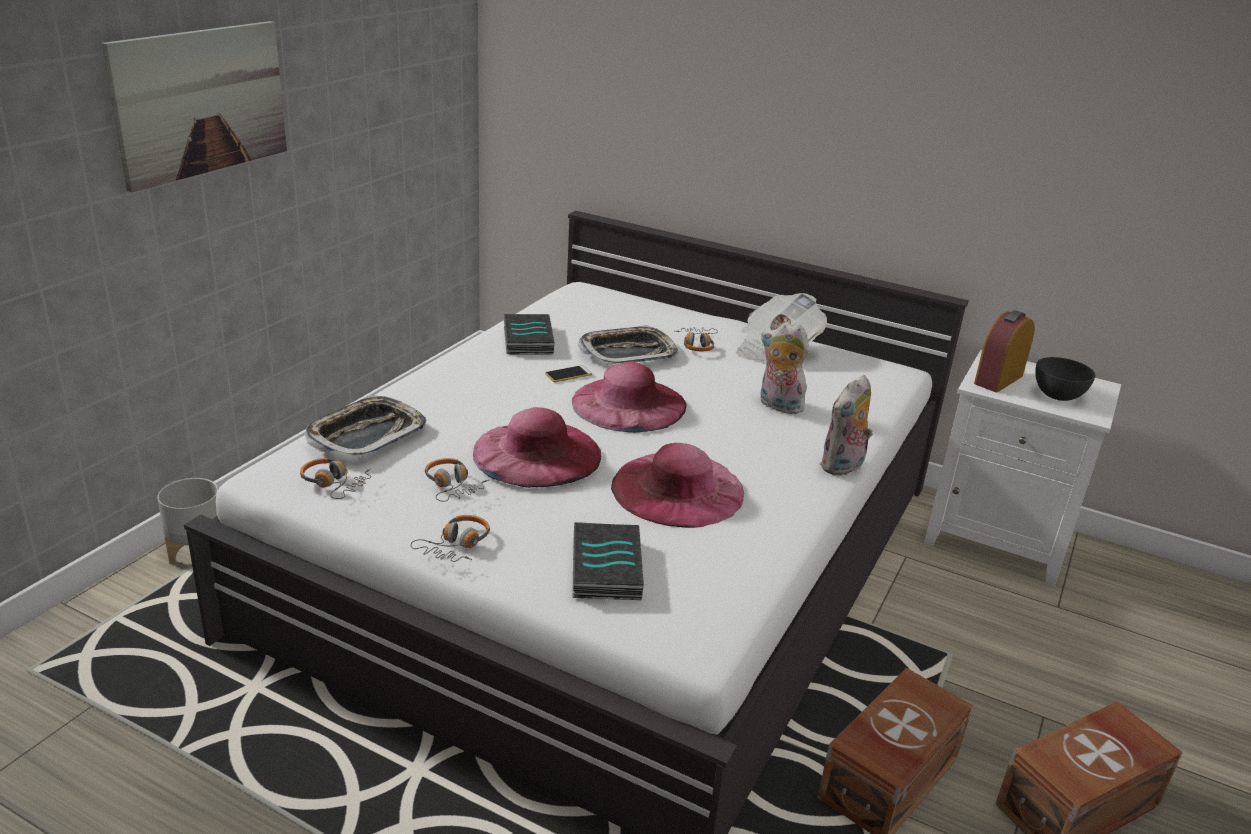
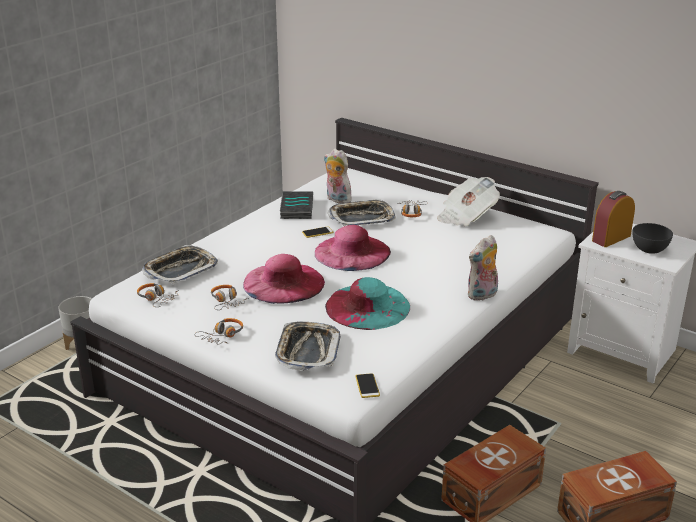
camera: 10 degrees right, 0 degrees up
picture [102,21,287,192] -> none
book [572,522,644,600] -> tray [275,321,340,371]
pink hat [611,443,744,528] -> turquoise hat [325,277,410,330]
plush toy [761,322,810,414] -> plush toy moved to [324,148,353,203]
none -> phone [355,373,380,398]

